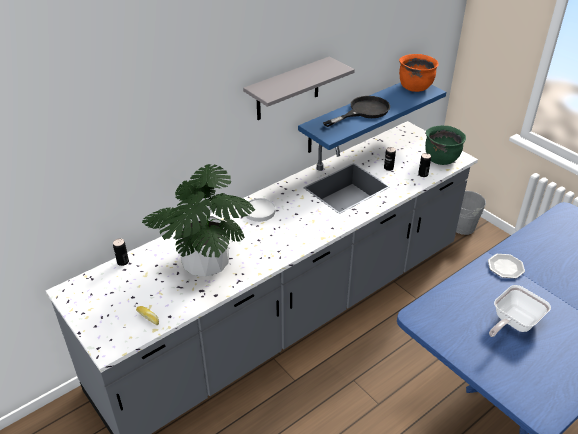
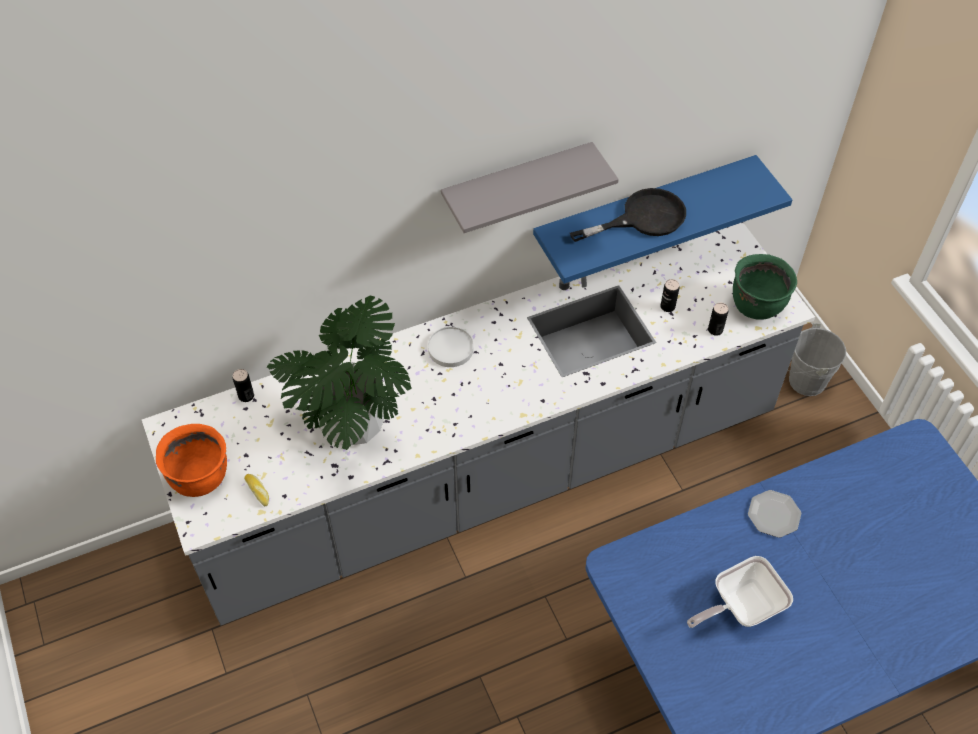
camera: 15 degrees right, 15 degrees up
orange cooking pot [399,54,439,92] -> orange cooking pot moved to [156,424,227,497]

